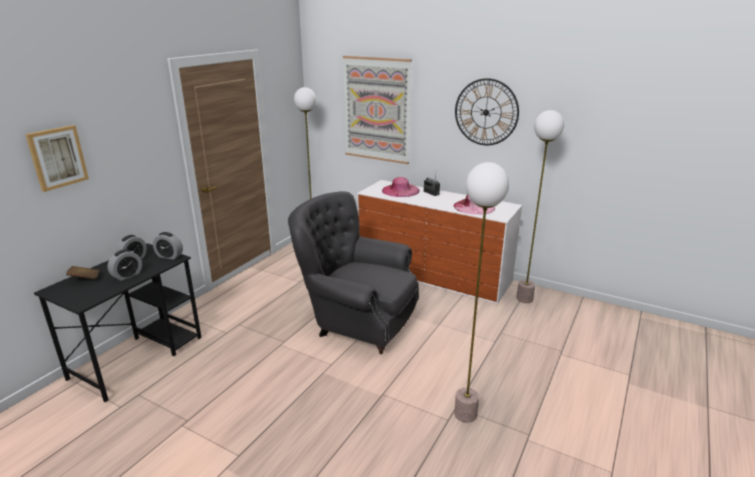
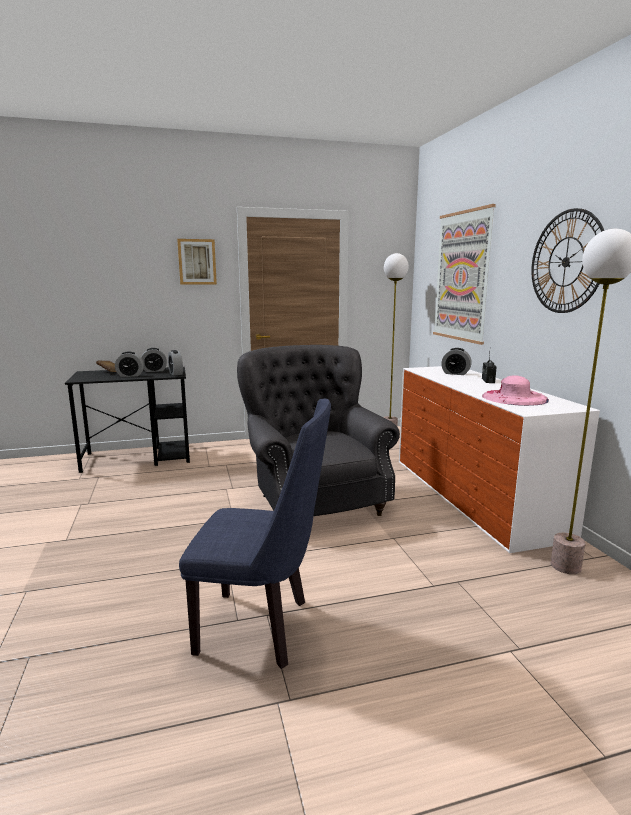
camera: 45 degrees right, 10 degrees down
picture [25,125,89,192] -> picture moved to [177,239,217,285]
pink hat [382,177,420,197] -> alarm clock [441,348,472,375]
floor lamp [454,162,509,423] -> blue chair [179,398,331,669]

